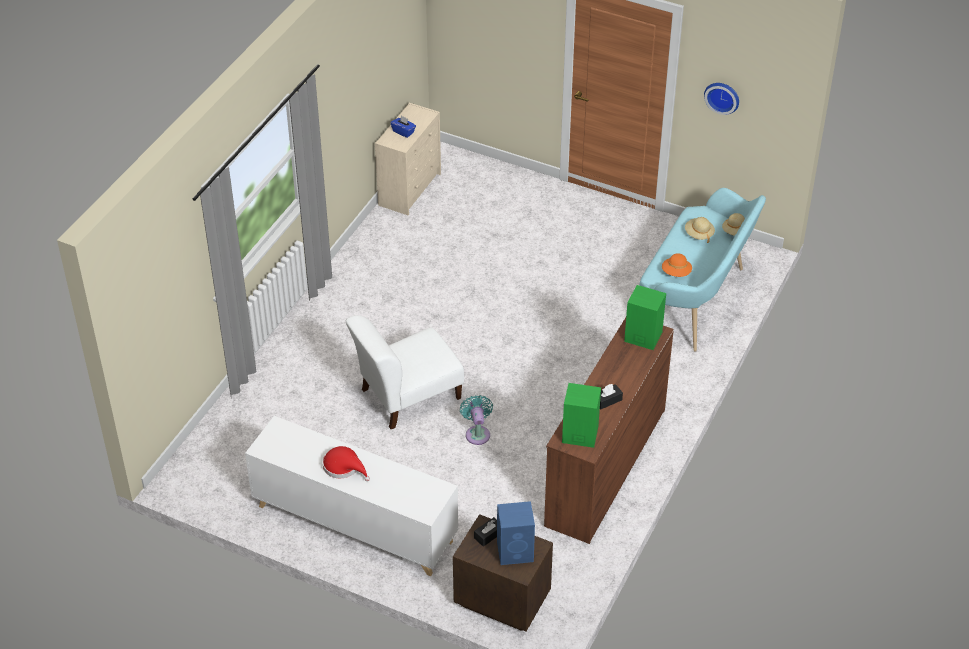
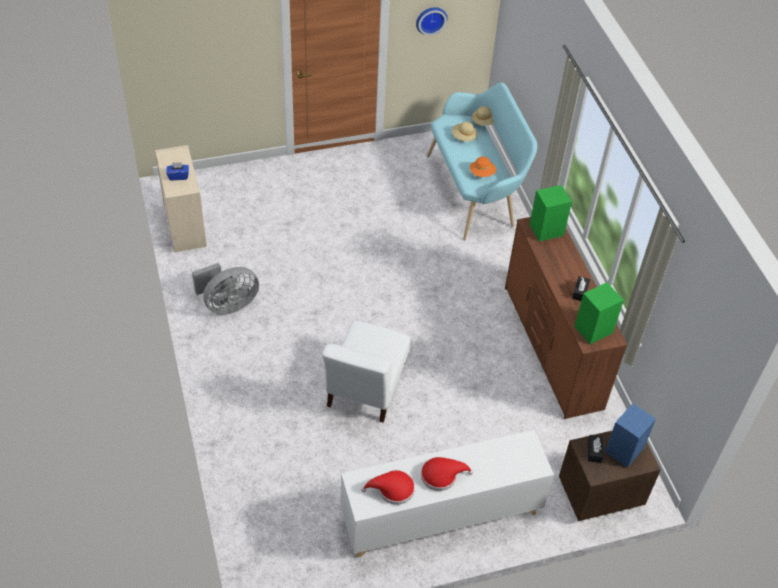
camera: 45 degrees left, 5 degrees up
turquoise fan [460,395,493,445] -> none
none -> grey fan [192,263,259,315]
none -> red hat [361,470,415,505]

